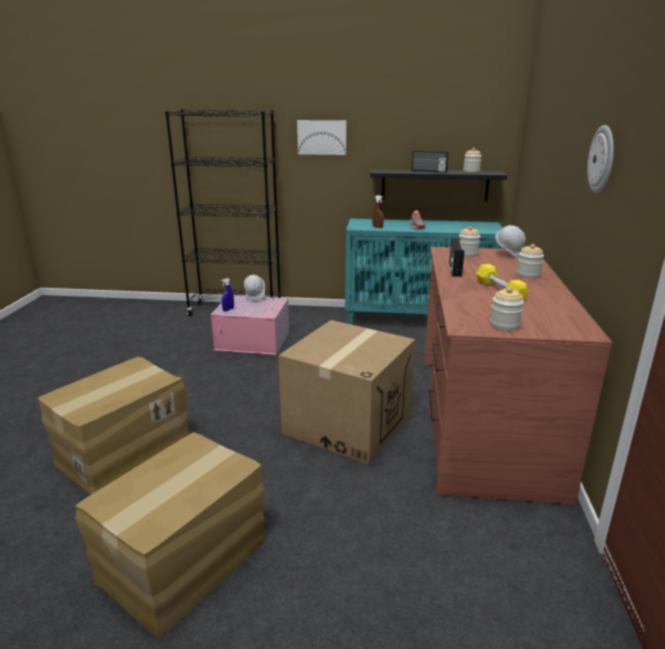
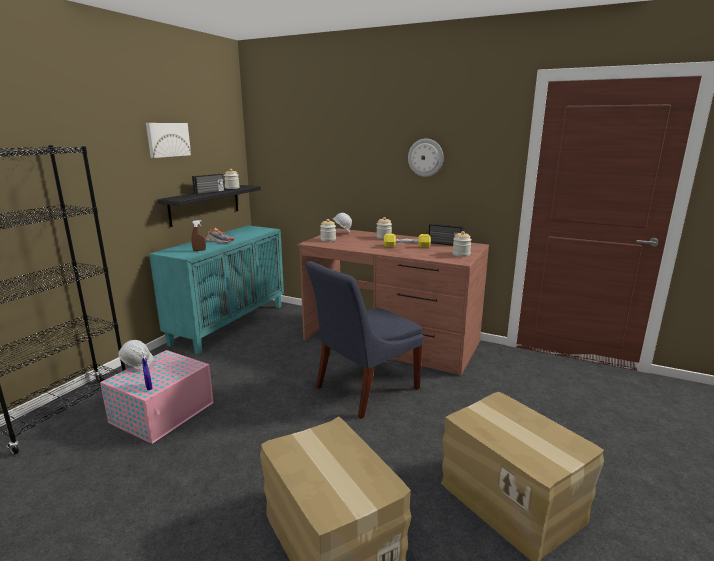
camera: 70 degrees left, 5 degrees down
cardboard box [278,320,415,464] -> blue chair [305,261,424,419]
picture [297,120,347,155] -> picture moved to [146,123,191,158]
radio [449,238,464,277] -> radio moved to [429,224,464,246]

